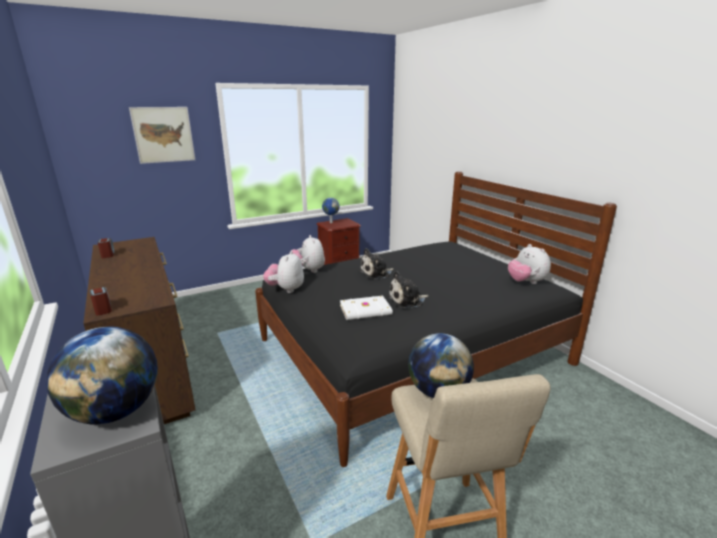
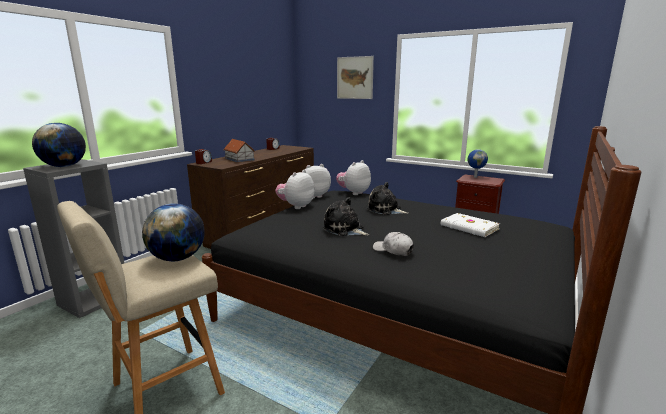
camera: 60 degrees right, 5 degrees down
white book [340,296,393,320] -> white book moved to [440,213,500,237]
plush toy [508,244,551,284] -> plush toy moved to [275,170,315,209]
none -> toy house [224,139,255,163]
none -> white cap [373,232,414,256]

